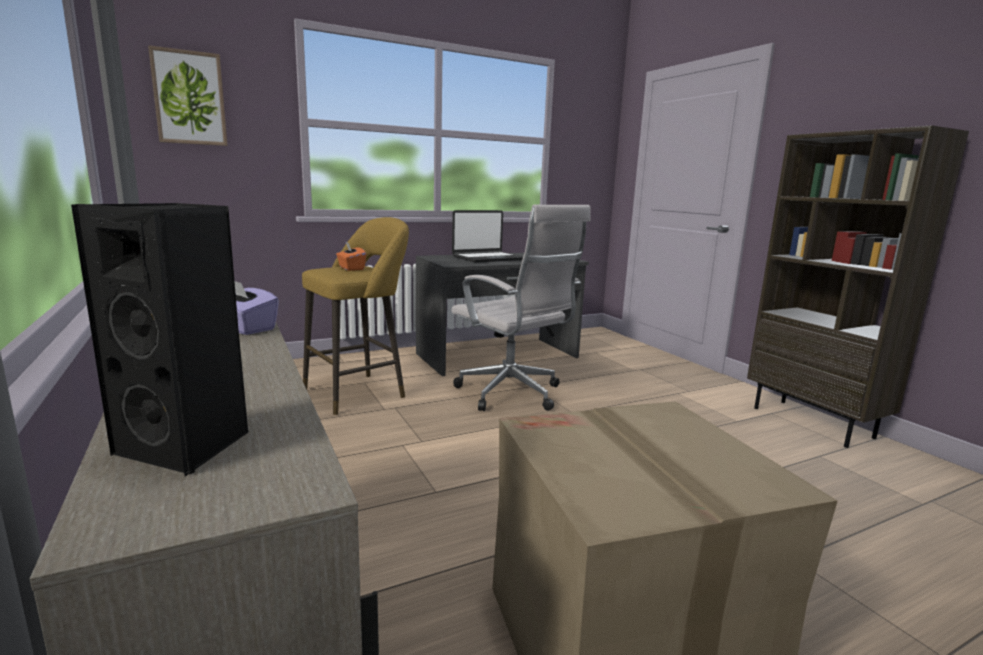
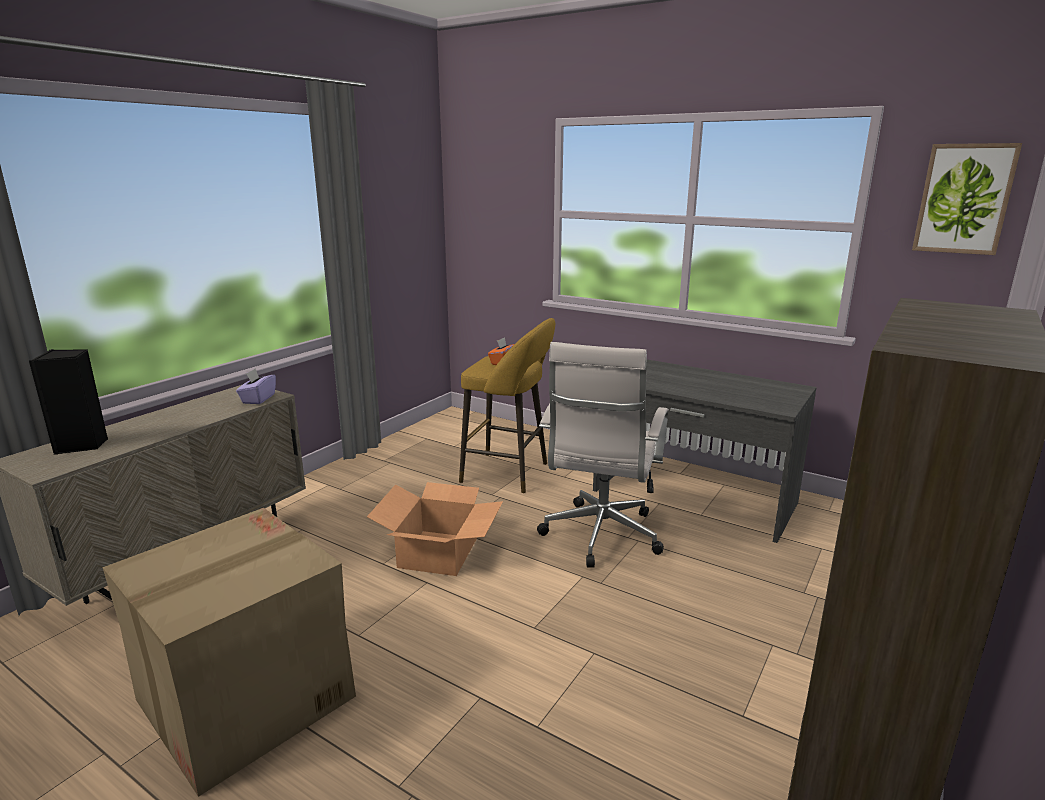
camera: 60 degrees right, 5 degrees up
picture [148,45,227,146] -> picture moved to [912,143,1022,255]
laptop [452,210,523,263] -> none
none -> cardboard box [367,482,503,576]

